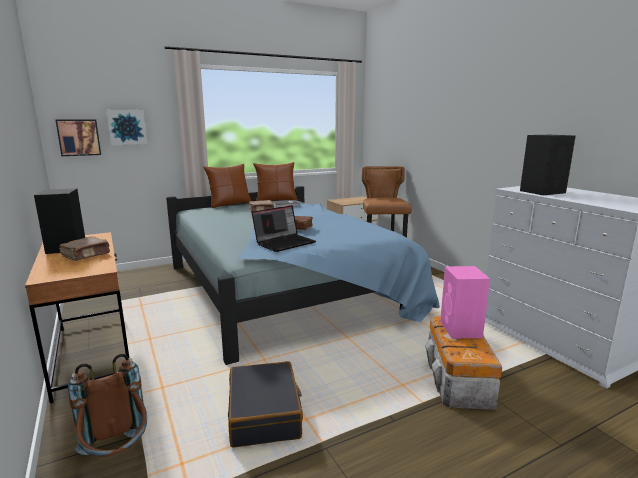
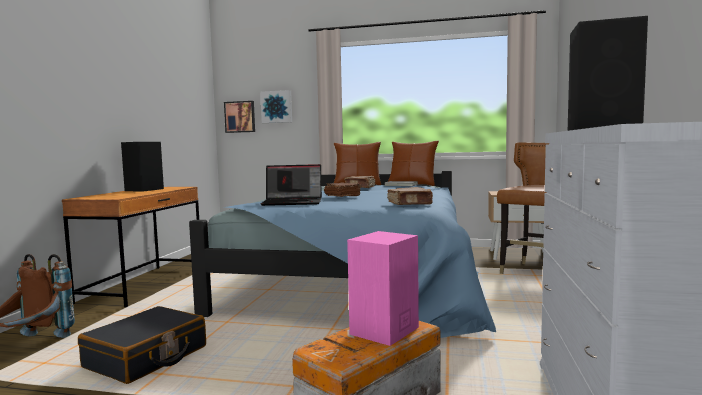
camera: 40 degrees right, 10 degrees down
brown book [59,236,110,261] -> brown book moved to [387,187,433,205]

